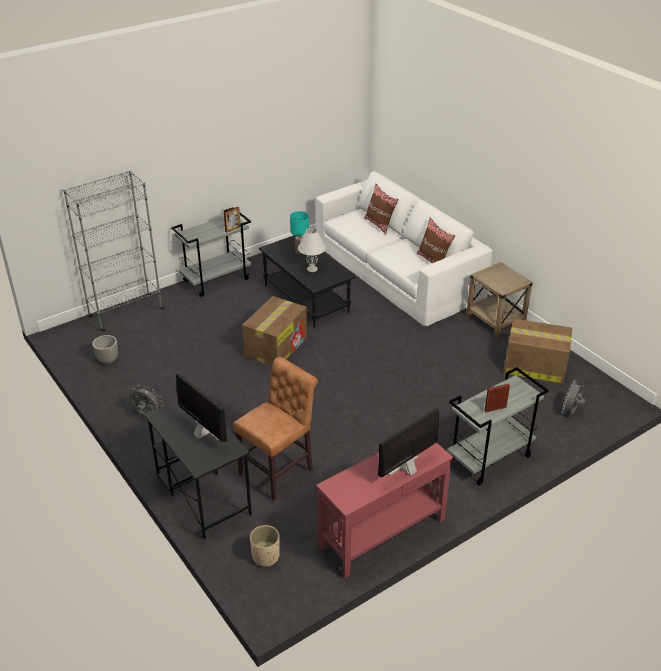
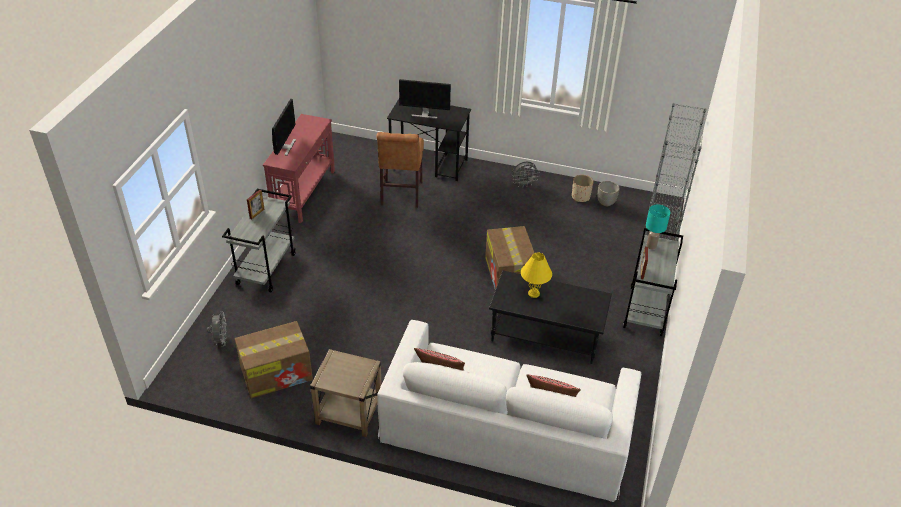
camera: 140 degrees right, 5 degrees up
beige planter [250,525,280,567] -> beige planter moved to [572,175,593,202]
turquoise table lamp [290,211,309,254] -> turquoise table lamp moved to [646,205,670,250]
white table lamp [298,228,326,272] -> yellow table lamp [521,253,552,298]

